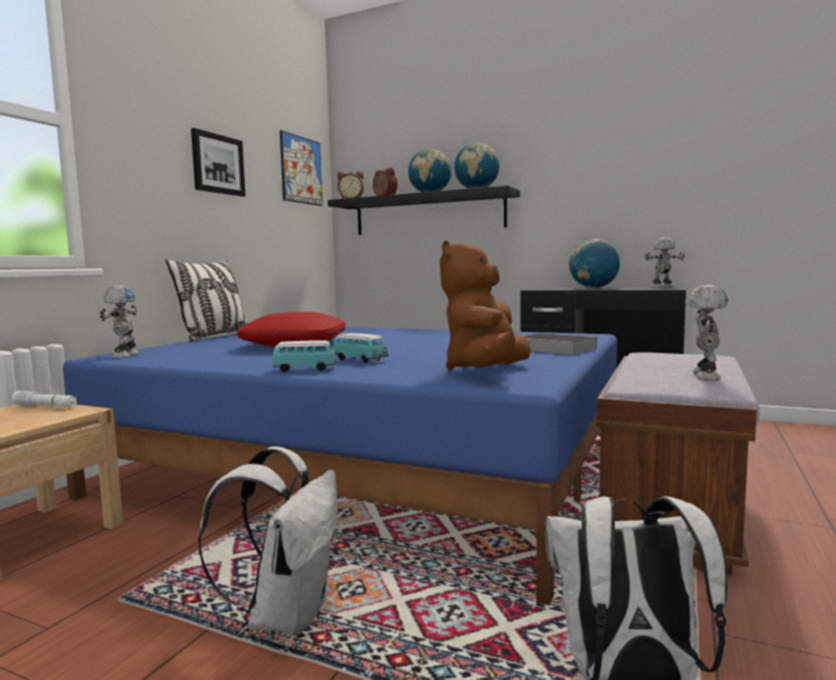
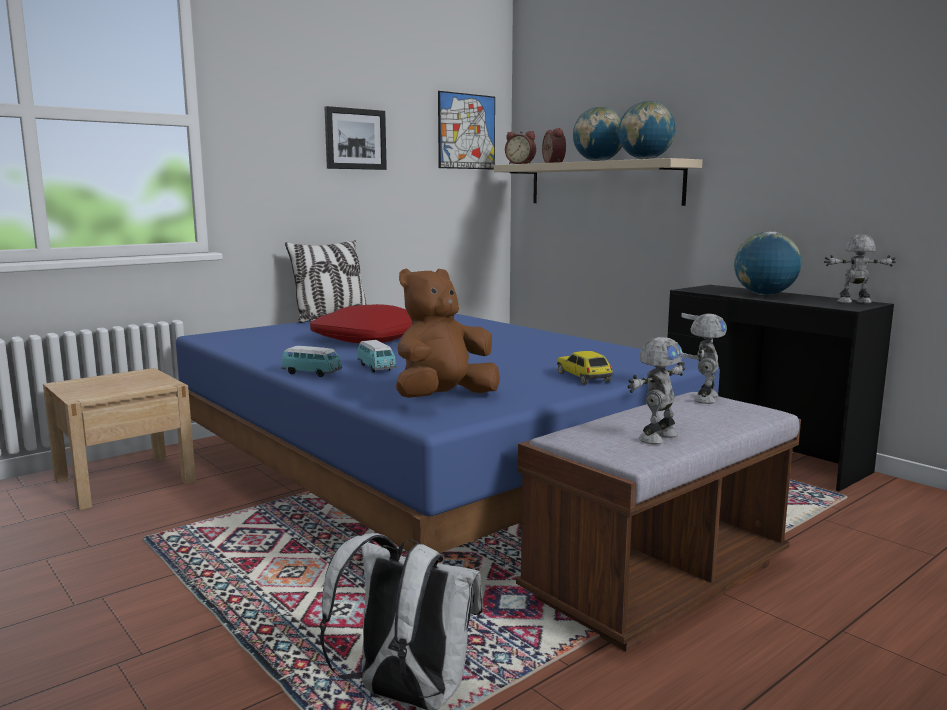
camera: 25 degrees right, 5 degrees up
white flashlight [12,390,77,407] -> none
toy robot [100,285,140,358] -> toy robot moved to [691,313,727,404]
white backpack [198,446,337,636] -> none
black shelf [328,186,520,235] -> beige shelf [494,158,703,206]
book [525,333,597,355] -> toy car [557,351,613,385]

